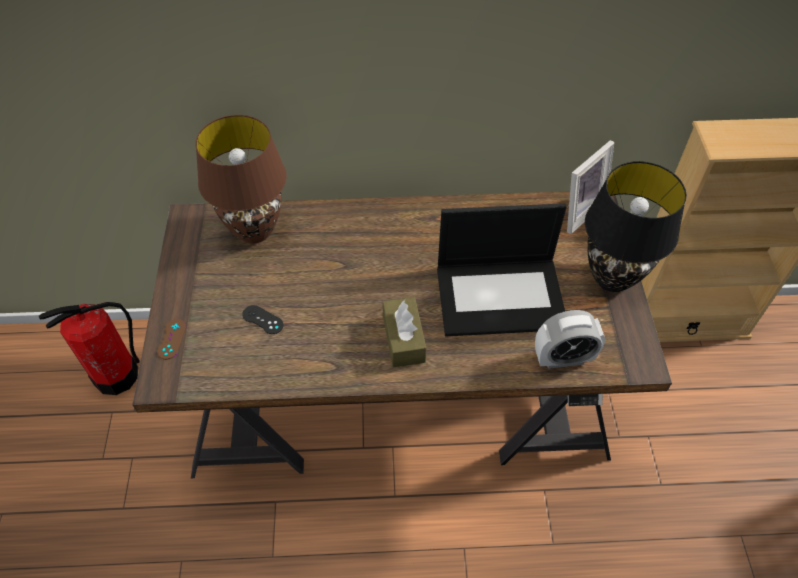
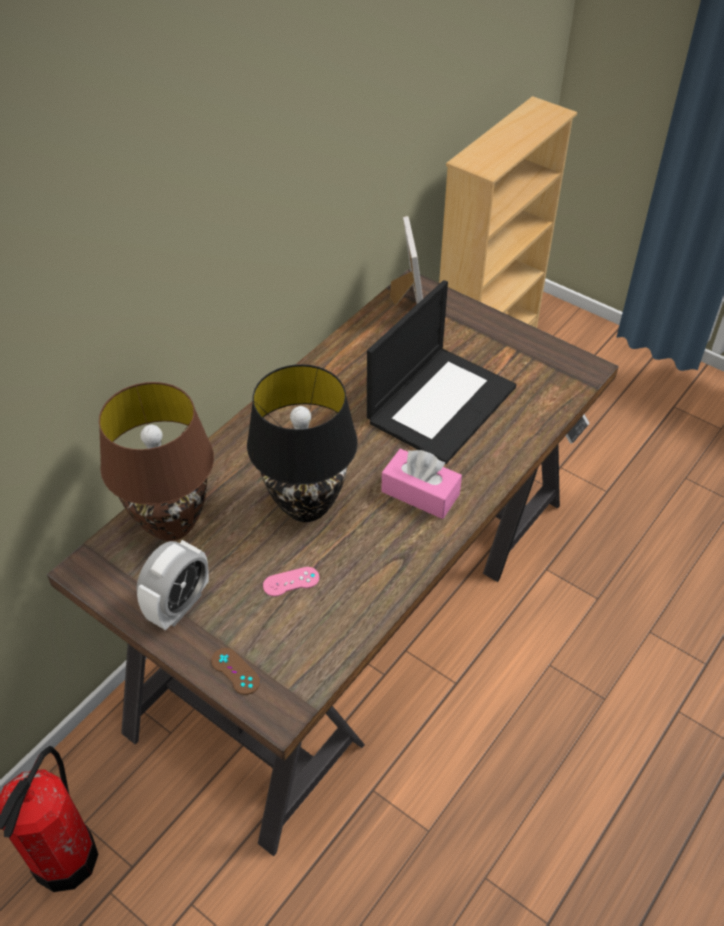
camera: 50 degrees left, 5 degrees down
black game controller [242,305,283,334] -> pink game controller [263,567,319,597]
brown tissue box [382,297,426,367] -> pink tissue box [381,449,462,519]
alarm clock [535,310,605,369] -> alarm clock moved to [136,540,209,630]
black table lamp [585,161,687,292] -> black table lamp moved to [247,364,358,522]

